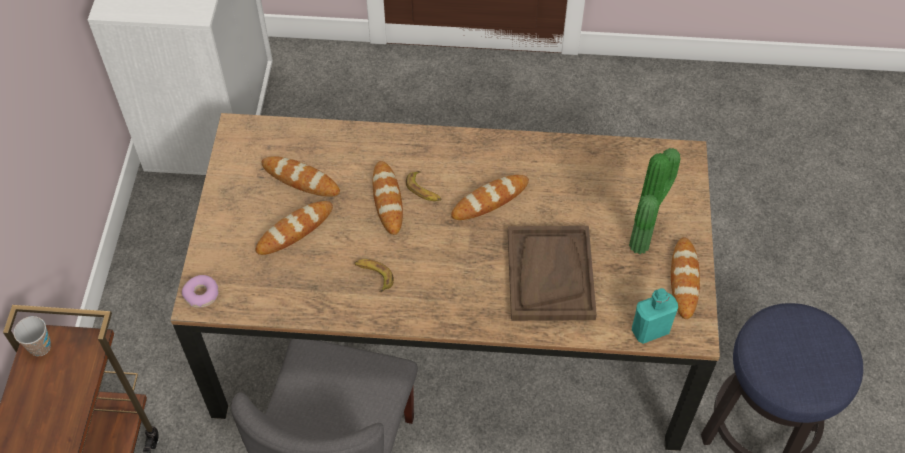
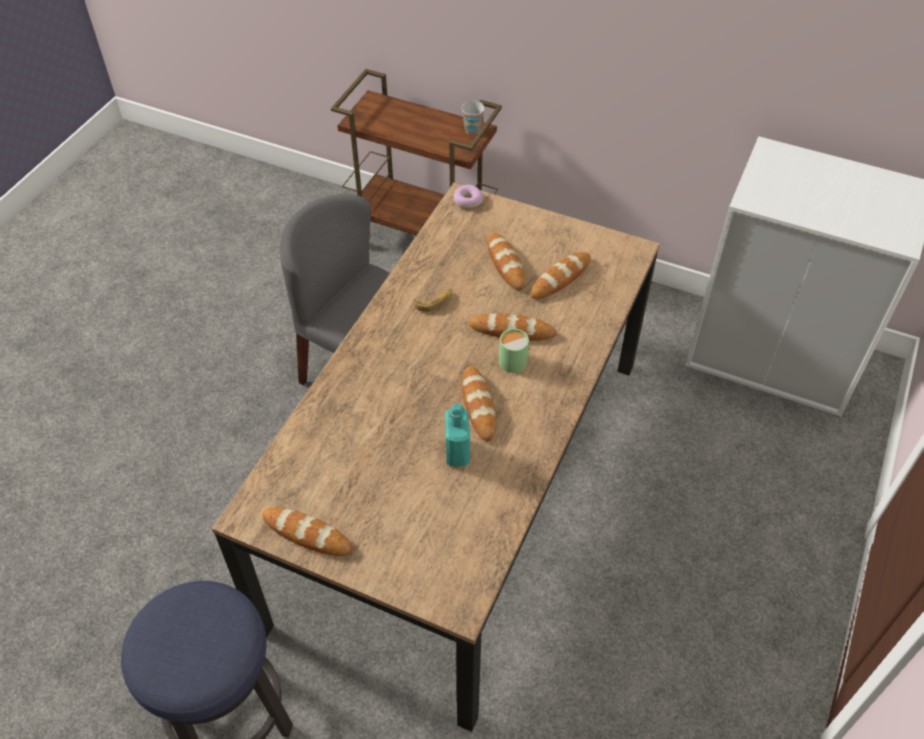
camera: 110 degrees right, 5 degrees down
banana [406,171,441,201] -> green mug [499,329,530,373]
brown tray [508,226,597,321] -> none
potted plant [629,148,680,254] -> none
turquoise bottle [632,288,678,344] -> turquoise bottle moved to [445,404,470,467]

